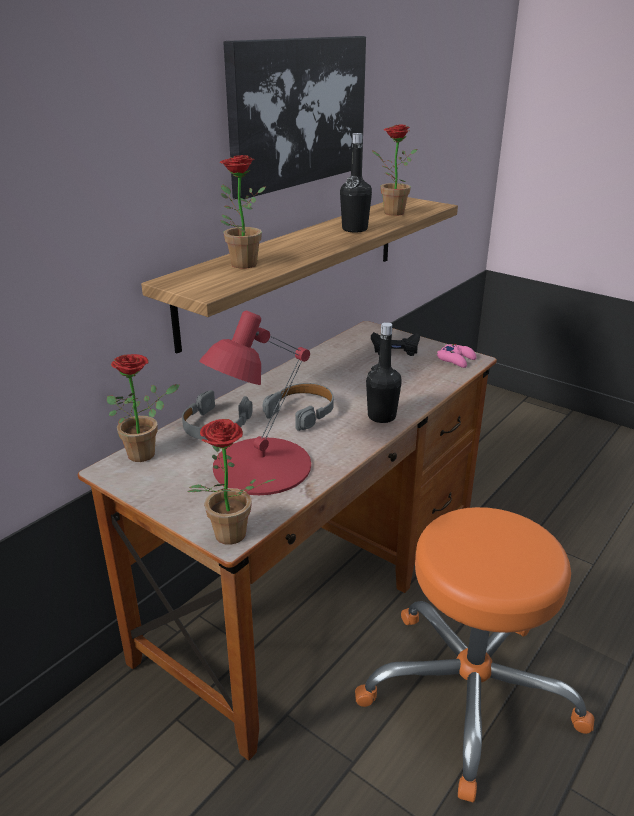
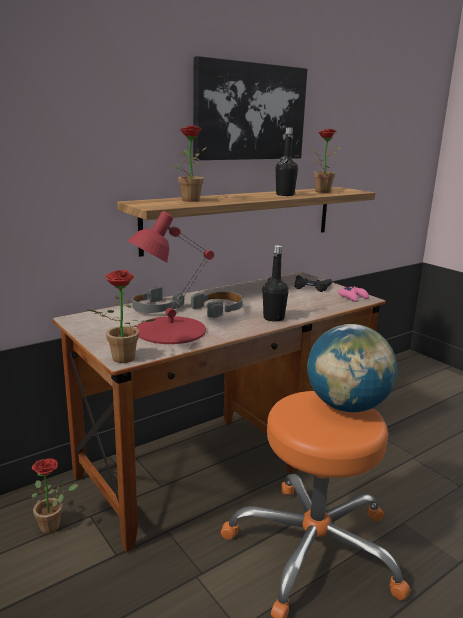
camera: 15 degrees right, 10 degrees down
potted plant [107,354,180,462] -> potted plant moved to [29,458,78,534]
none -> globe [307,324,397,412]

